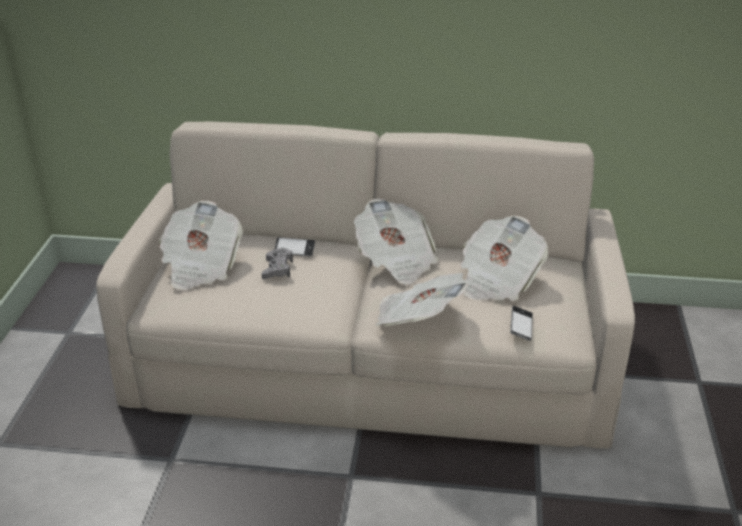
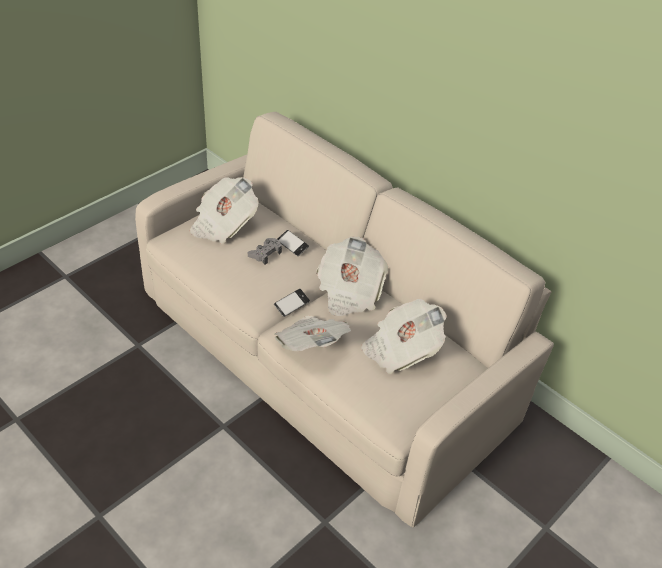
camera: 35 degrees right, 10 degrees up
phone [510,306,533,341] -> phone moved to [274,289,310,317]

